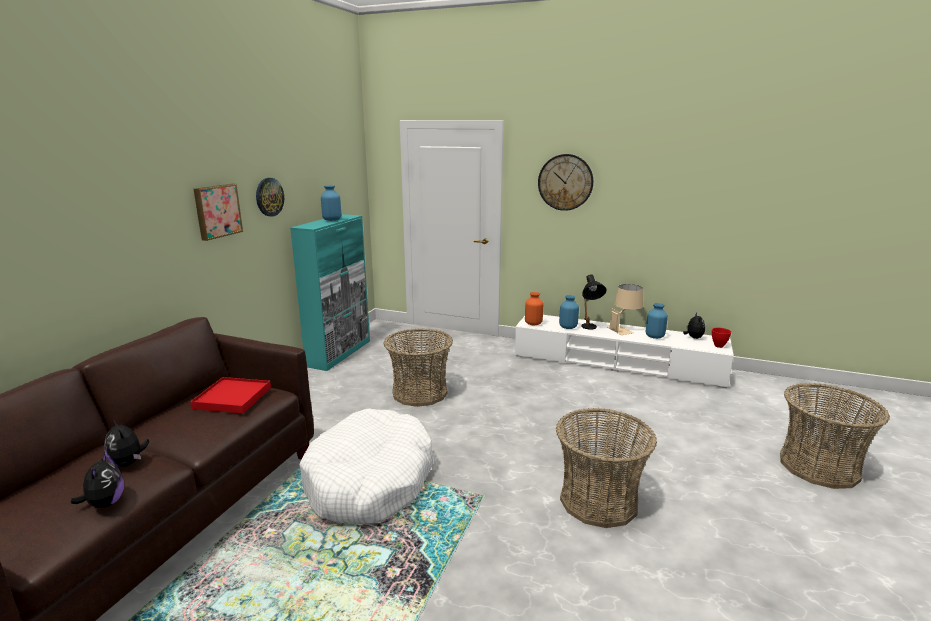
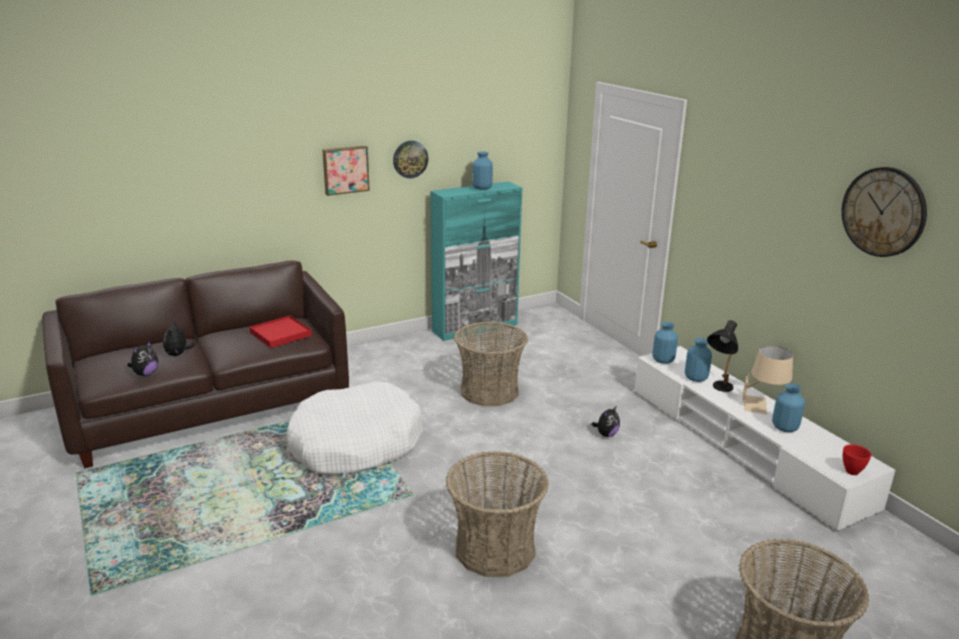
camera: 40 degrees right, 5 degrees up
orange vase [525,292,543,325] -> blue vase [652,322,678,364]
wall clock [538,154,593,211] -> wall clock moved to [842,167,927,257]
plush toy [683,313,705,339] -> plush toy moved to [591,406,620,437]

